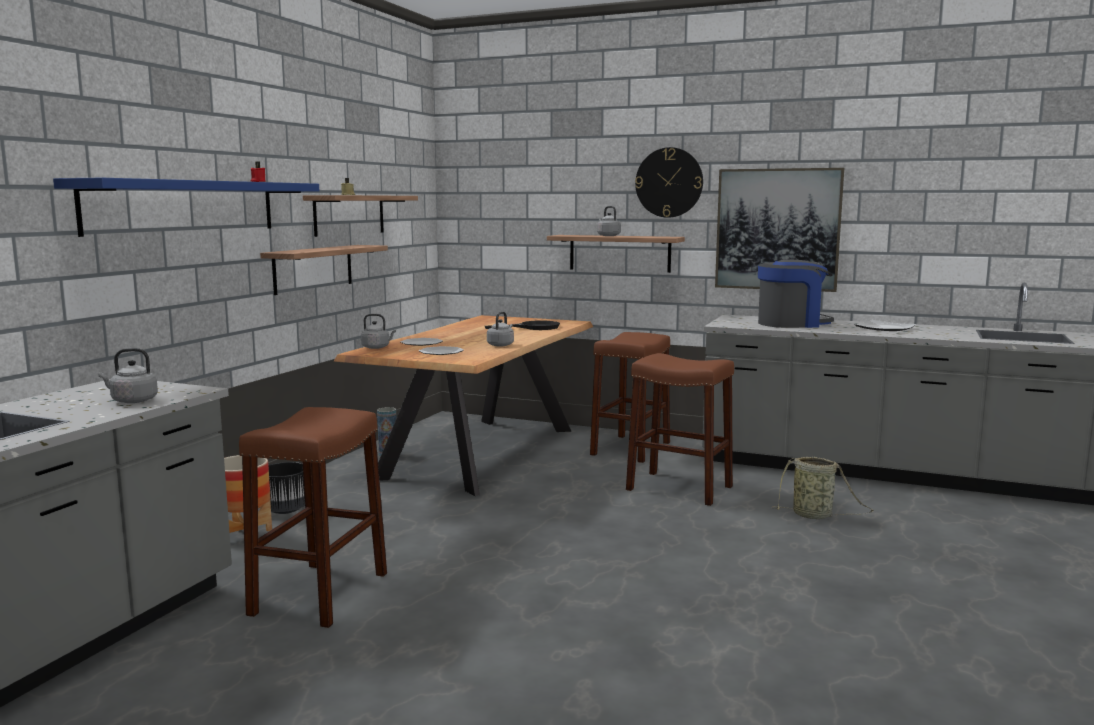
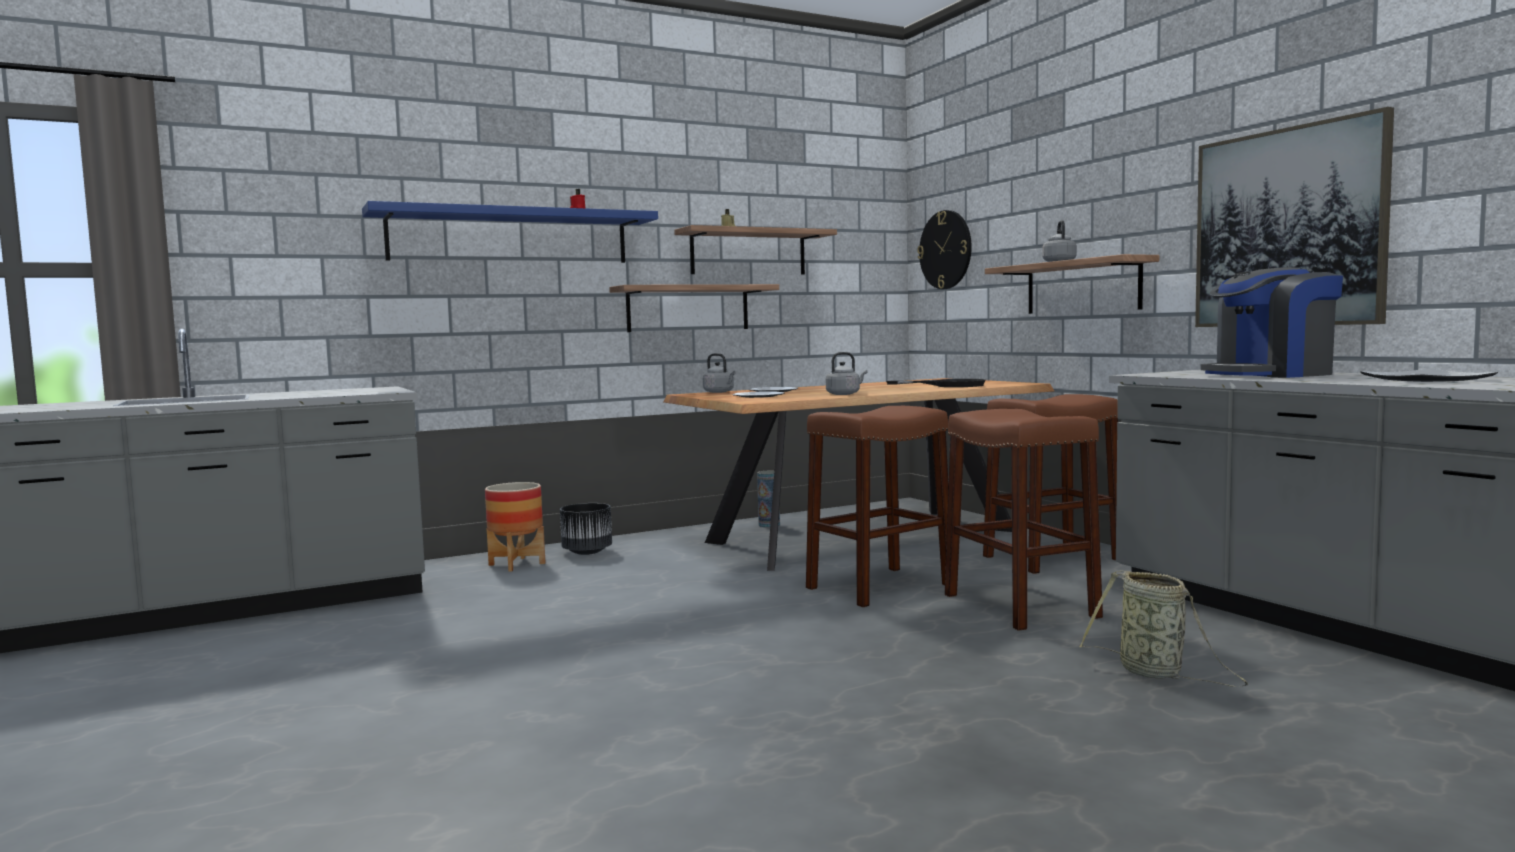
camera: 40 degrees right, 5 degrees down
grey kettle [98,348,158,403] -> none
brown stool [239,407,387,628] -> brown stool moved to [806,406,949,607]
wall clock [635,147,703,218] -> wall clock moved to [917,210,972,289]
coffee machine [758,260,834,328] -> coffee machine turned 135 degrees clockwise [1201,267,1343,378]

